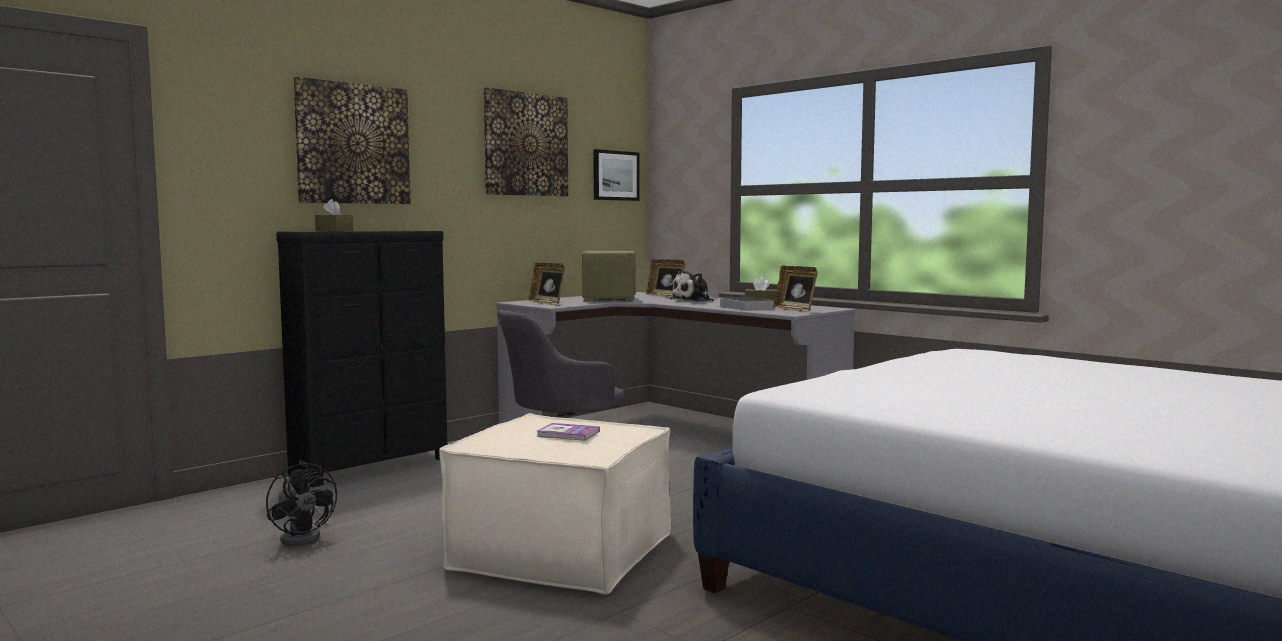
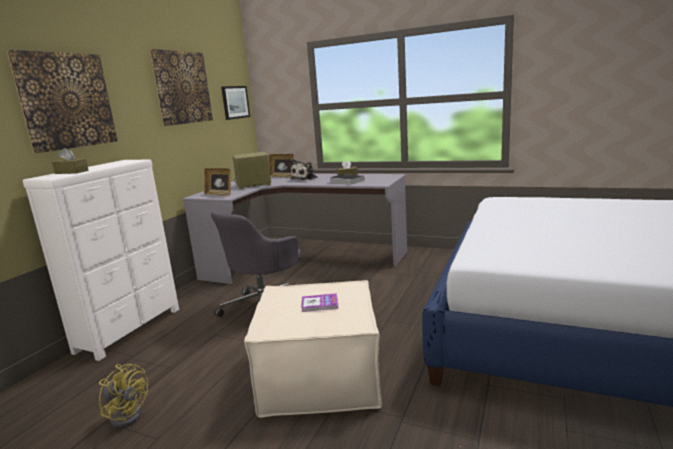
camera: 20 degrees left, 10 degrees up
black fan [266,460,337,546] -> yellow fan [99,364,148,428]
black dresser [276,231,447,487] -> white dresser [23,159,179,361]
picture frame [774,265,818,312] -> none

